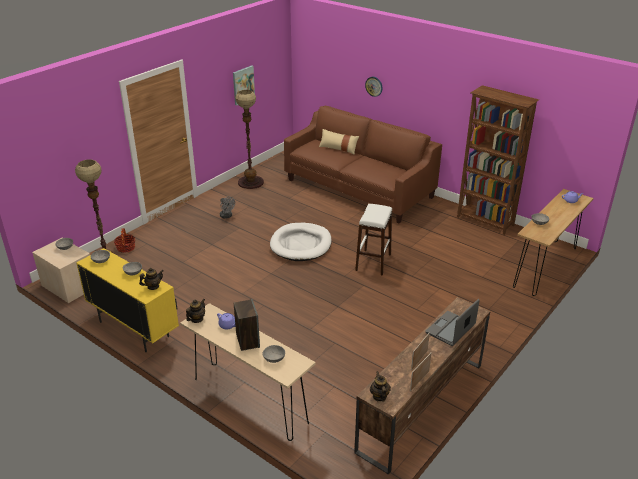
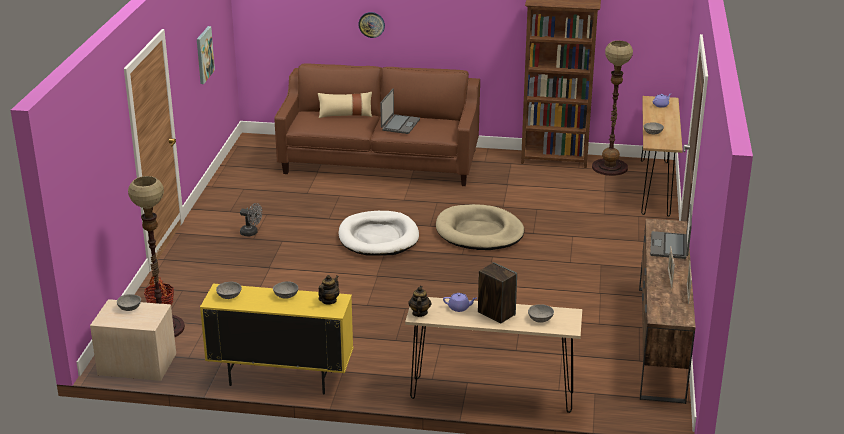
camera: 30 degrees left, 5 degrees down
floor lamp [235,90,264,189] -> floor lamp moved to [592,40,633,176]
white stool [355,204,392,276] -> beige dog bed [436,204,524,250]
teapot [370,371,391,402] -> none
none -> laptop [380,89,420,134]

